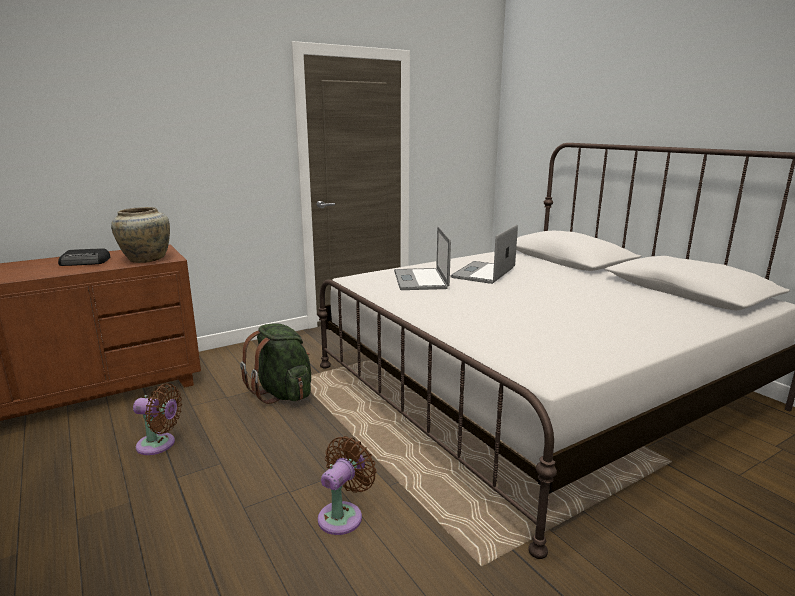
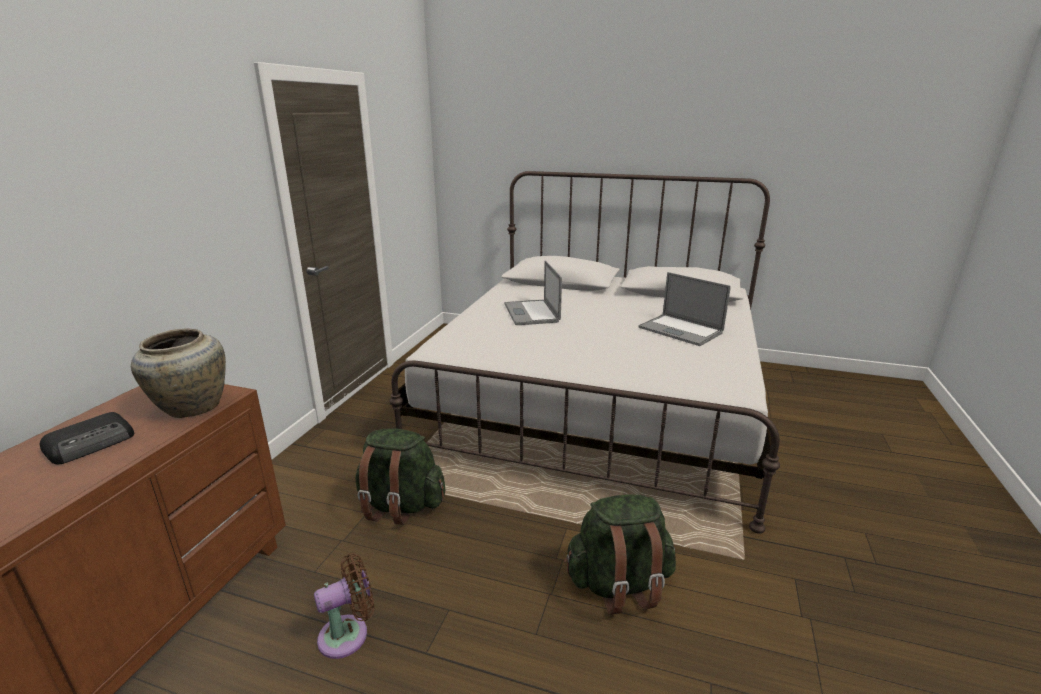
camera: 40 degrees left, 5 degrees up
brown fan [318,436,376,535] -> green backpack [564,494,676,615]
laptop [394,226,451,290] -> laptop moved to [638,272,731,346]

